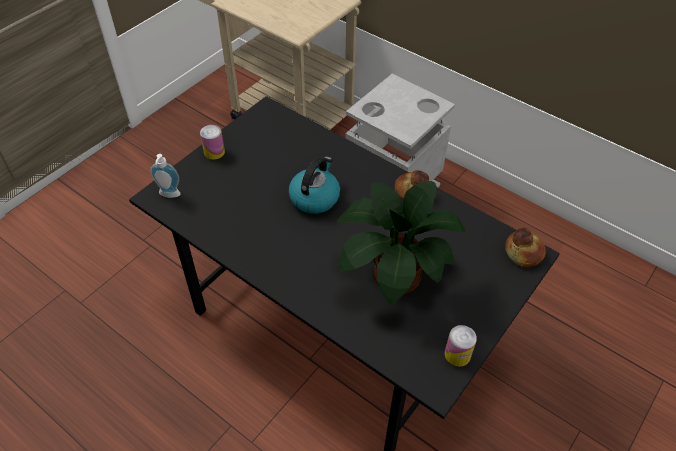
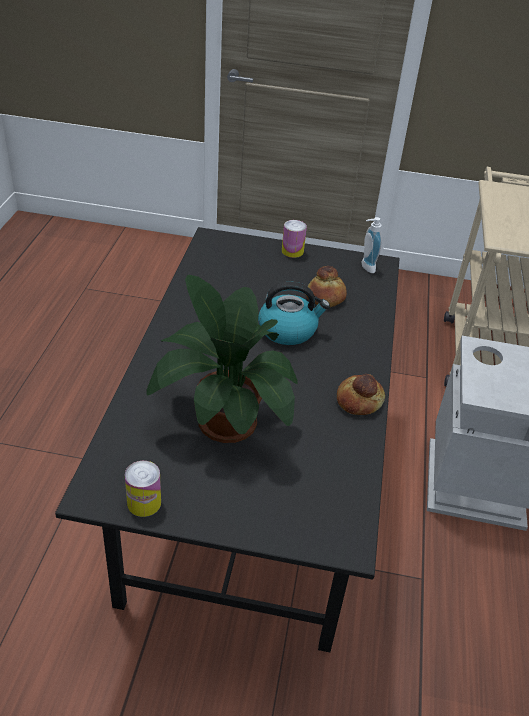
camera: 60 degrees right, 10 degrees down
soap dispenser [150,154,181,198] -> soap dispenser moved to [361,217,382,273]
bread [505,228,546,267] -> bread moved to [306,266,347,307]

